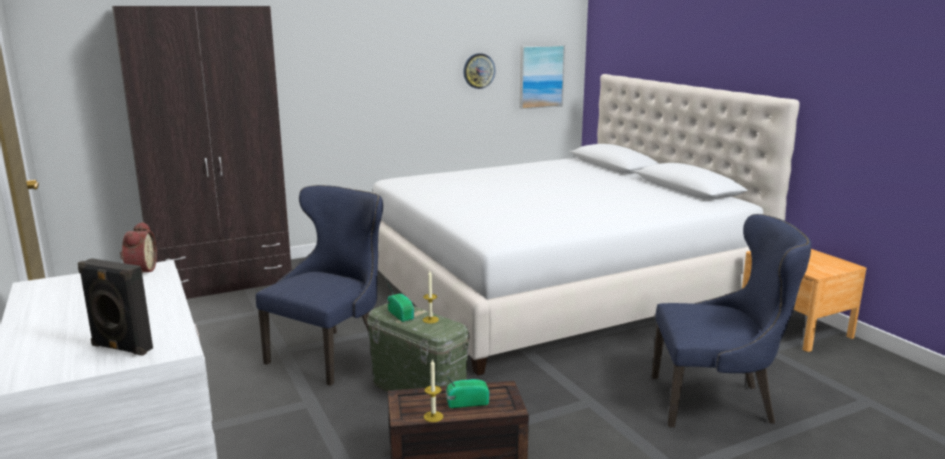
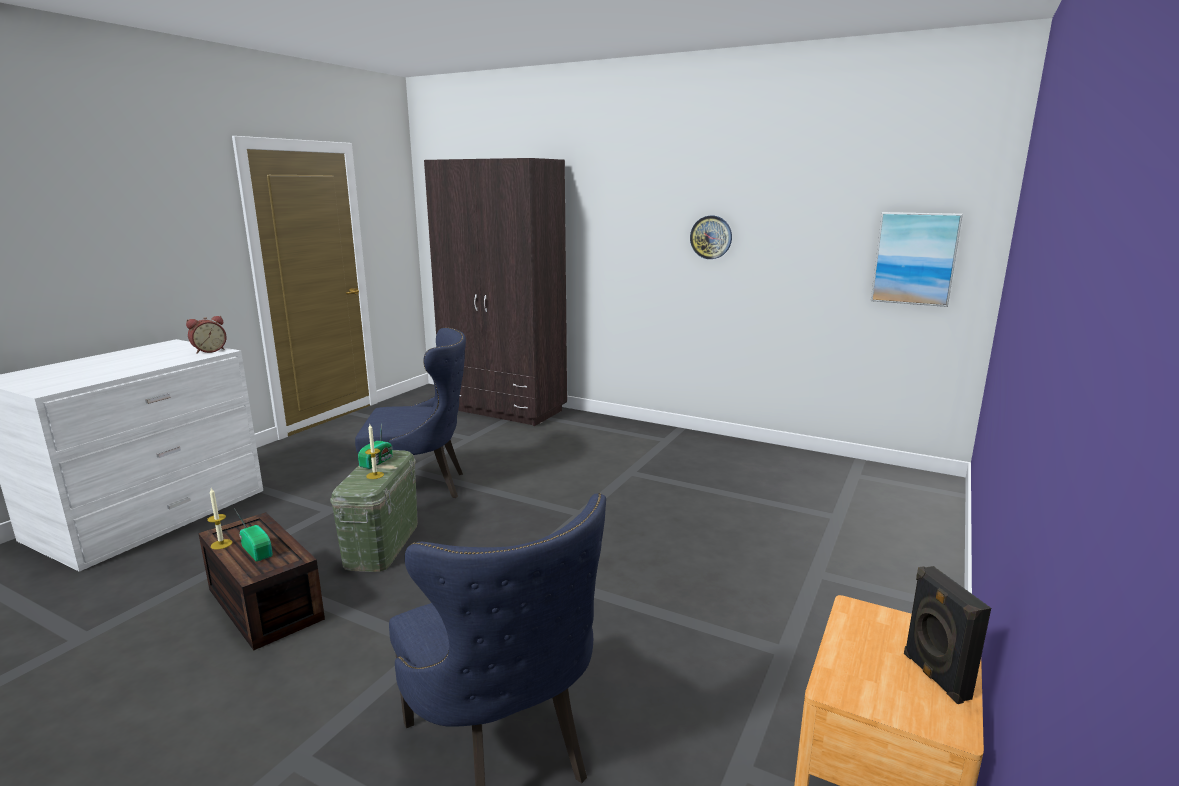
camera: 55 degrees right, 0 degrees up
black speaker [78,258,153,356] -> black speaker moved to [904,566,991,704]
white bed [373,74,800,376] -> none
wall clock [463,53,495,89] -> wall clock moved to [690,216,732,259]

